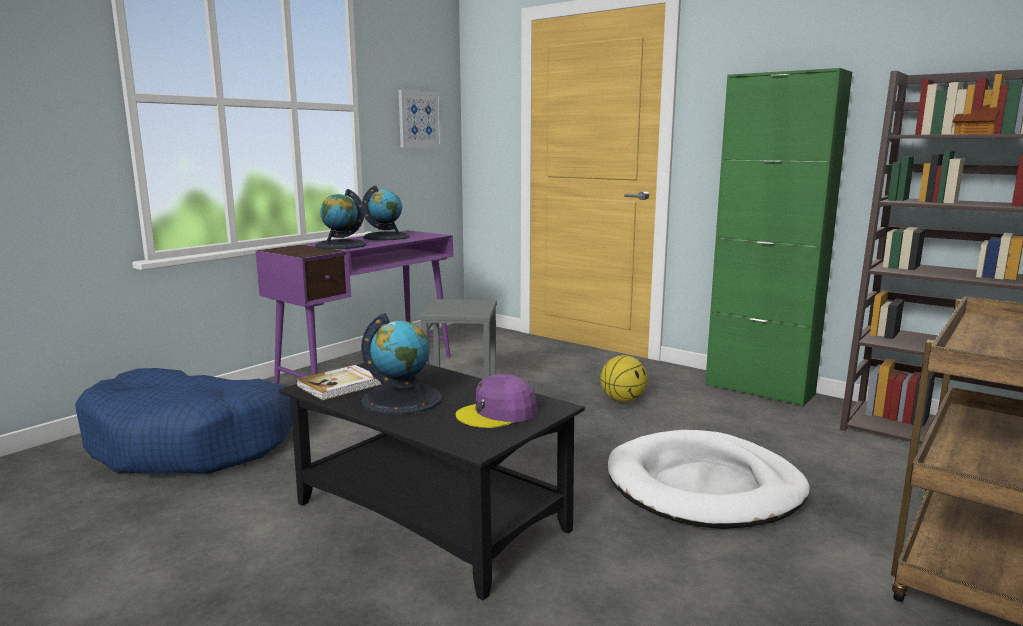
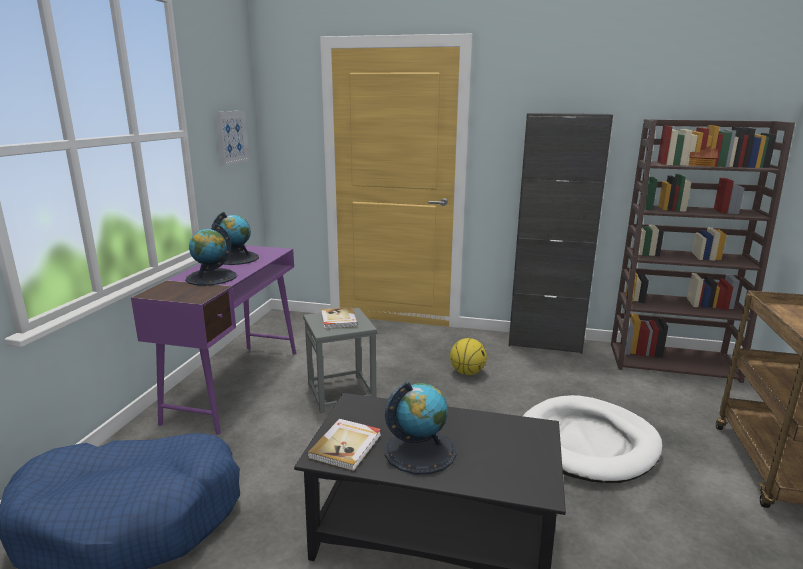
camera: 25 degrees left, 5 degrees up
purple cap [456,374,537,428] -> none
green cabinet [705,68,852,407] -> black cabinet [509,113,613,354]
none -> book [321,307,358,329]

